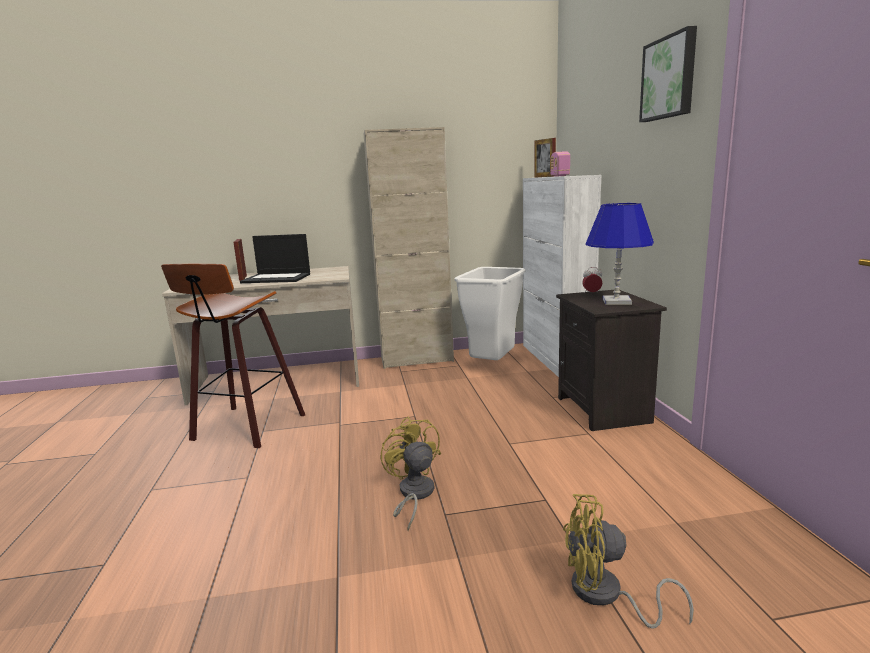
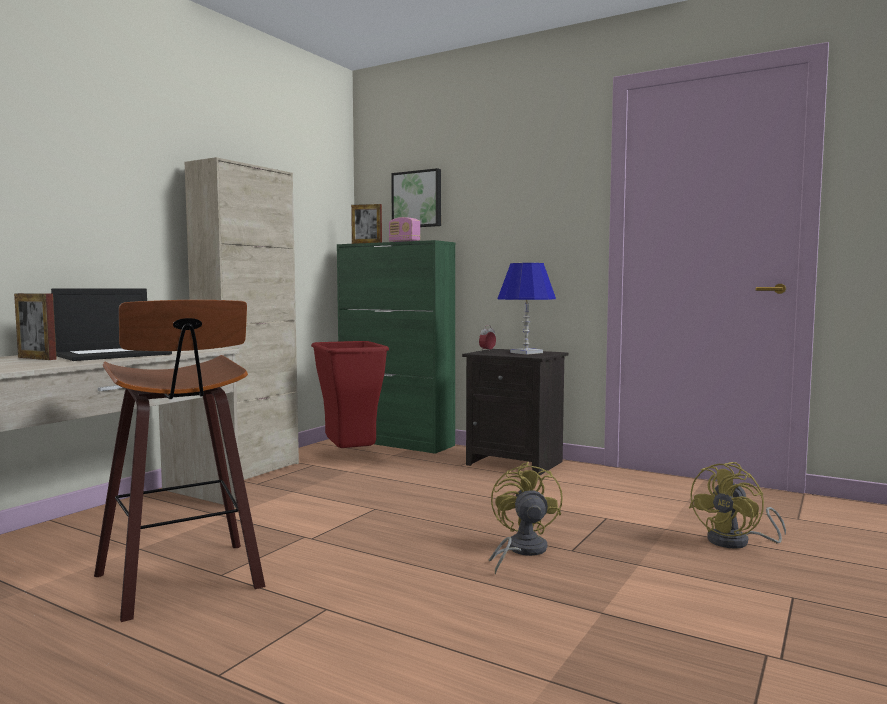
camera: 50 degrees left, 10 degrees down
yellow fan [381,416,441,531] -> yellow fan turned 75 degrees clockwise [489,462,563,574]
white trash can [455,267,526,360] -> red trash can [311,341,389,448]
white cabinet [523,175,602,377] -> green cabinet [337,240,455,454]
picture [639,26,697,122] -> picture moved to [391,168,441,227]

